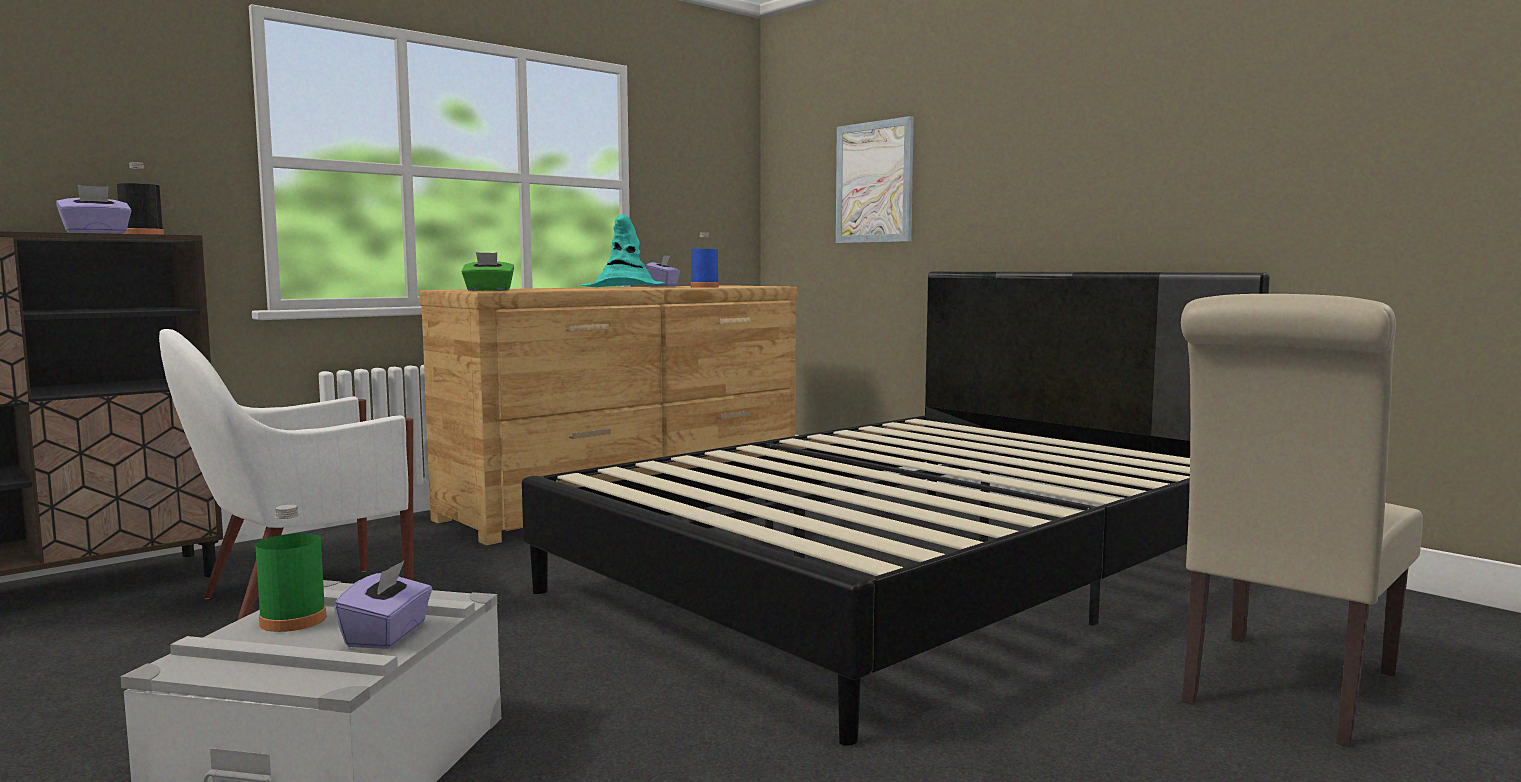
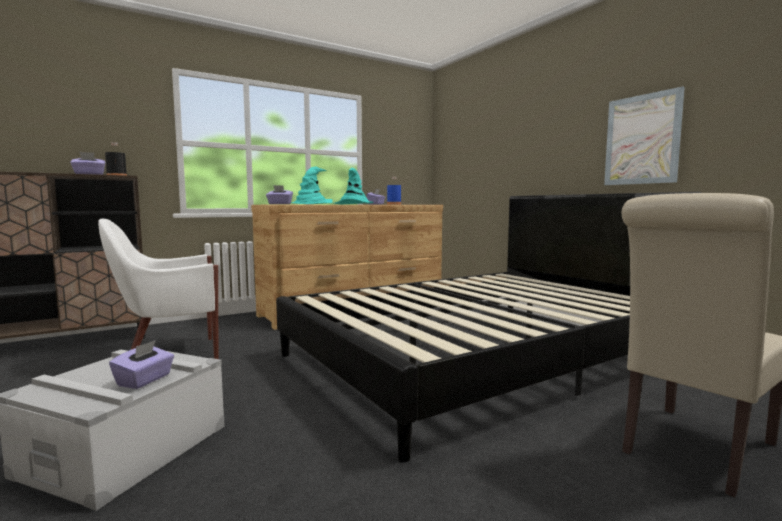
camera: 10 degrees right, 0 degrees up
green bottle [255,505,326,632] -> none
green tissue box [462,252,514,291] -> purple tissue box [266,185,293,204]
picture [836,116,914,243] -> picture moved to [604,86,685,185]
none -> turquoise hat [291,167,333,204]

